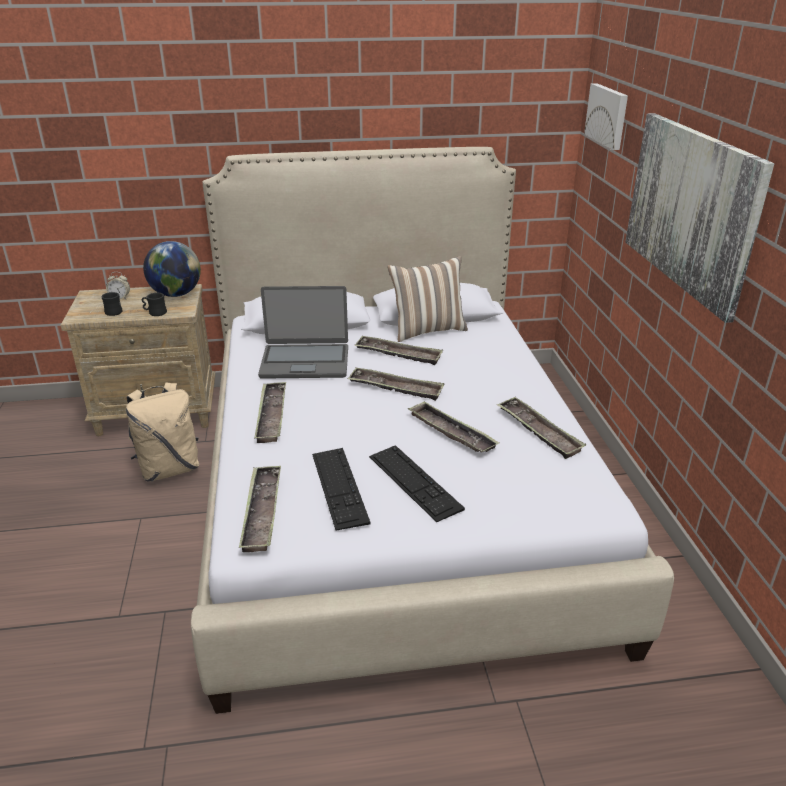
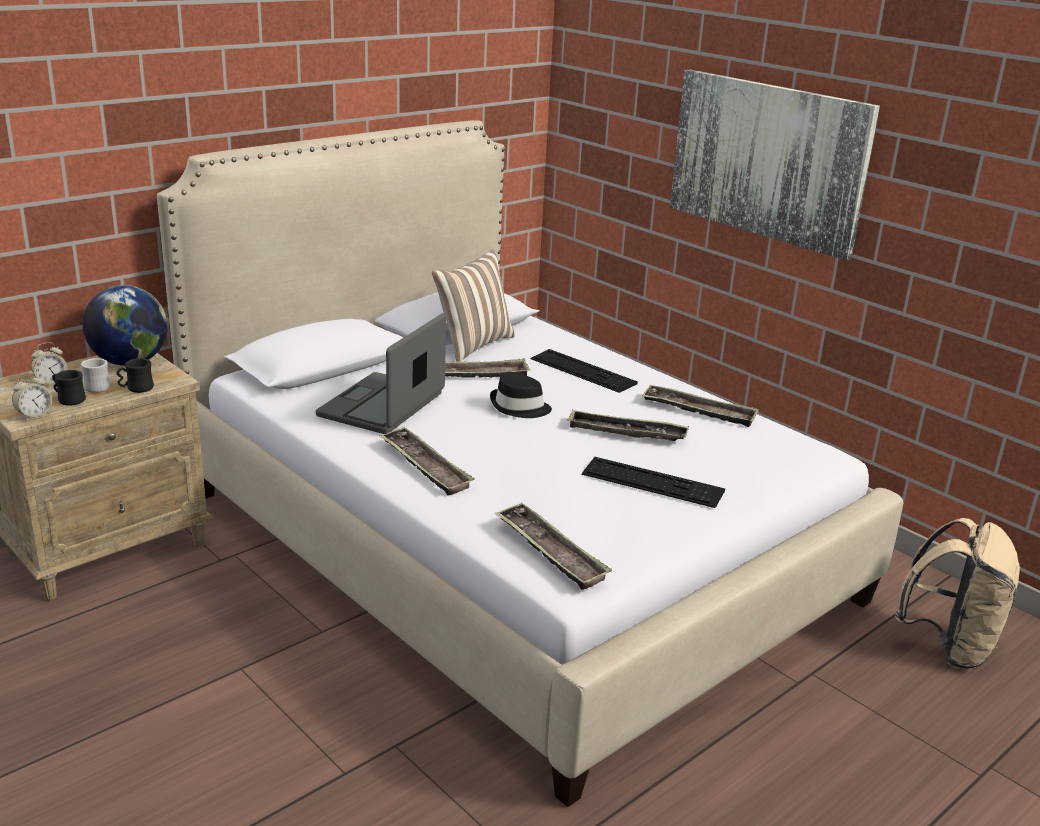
camera: 35 degrees left, 5 degrees down
beige backpack [126,382,199,482] -> beige backpack moved to [895,518,1022,669]
laptop [258,286,348,379] -> laptop turned 150 degrees clockwise [316,313,446,434]
keyboard [312,448,370,531] -> keyboard moved to [530,349,638,393]
tray [348,368,444,401] -> black hat [490,372,552,418]
picture [584,83,628,150] -> none
none -> alarm clock [12,373,52,420]
none -> white mug [81,358,111,393]

